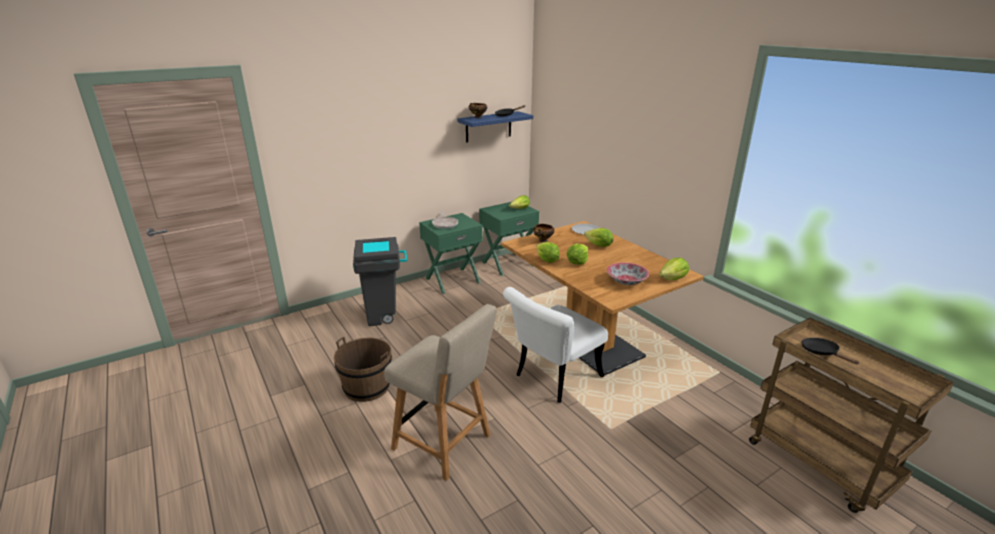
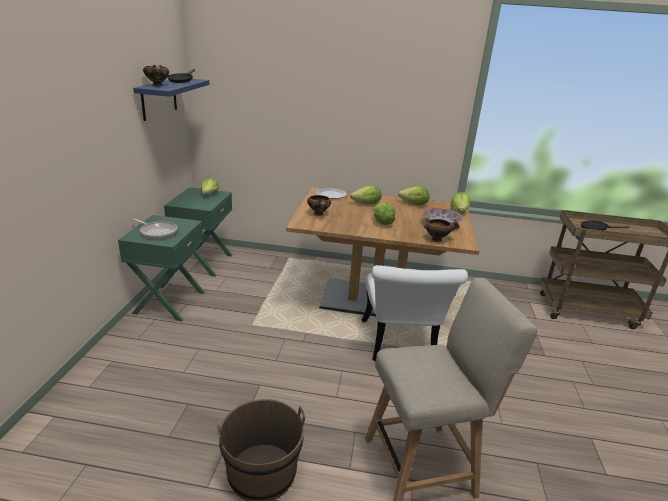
camera: 50 degrees left, 0 degrees up
grey trash can [353,237,407,326] -> none
lettuce [536,242,559,263] -> lettuce moved to [398,186,430,205]
none -> bowl [424,219,460,242]

